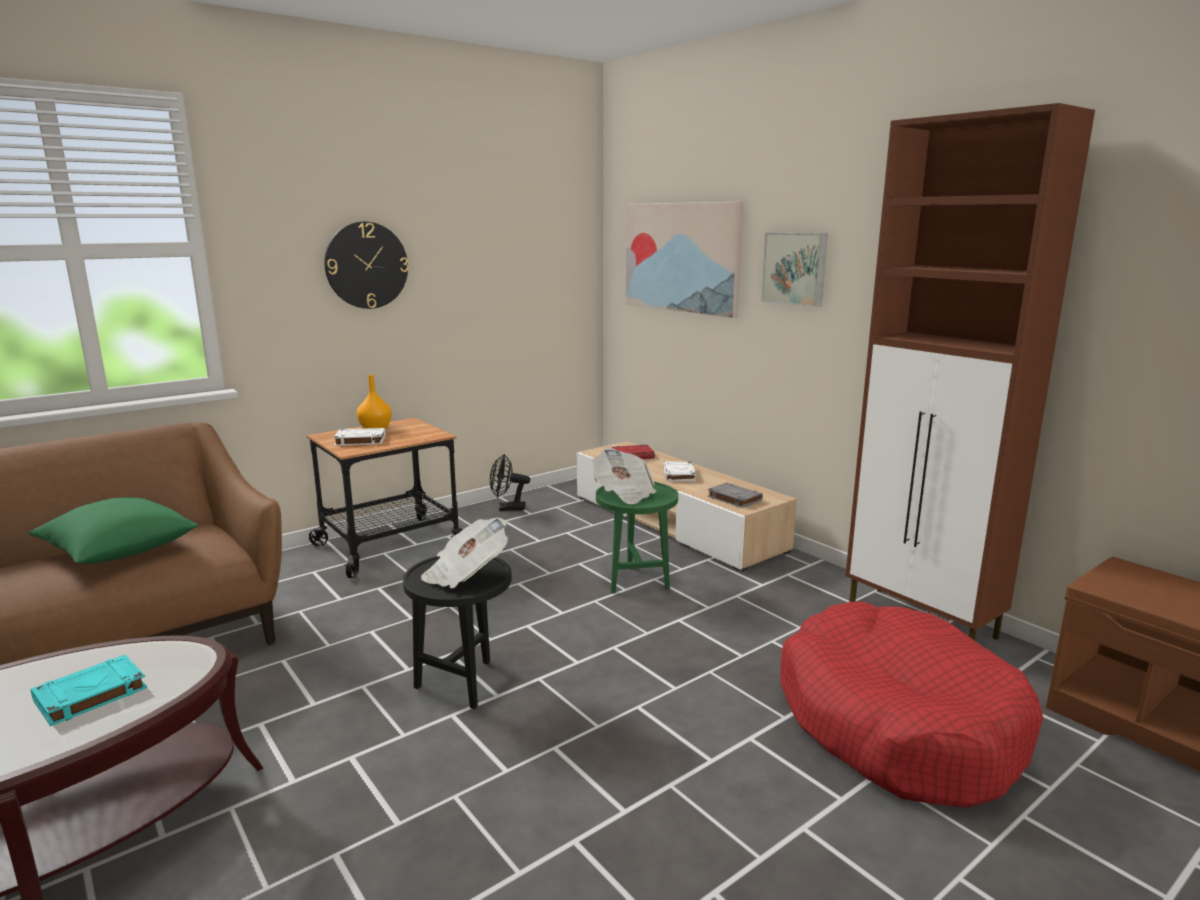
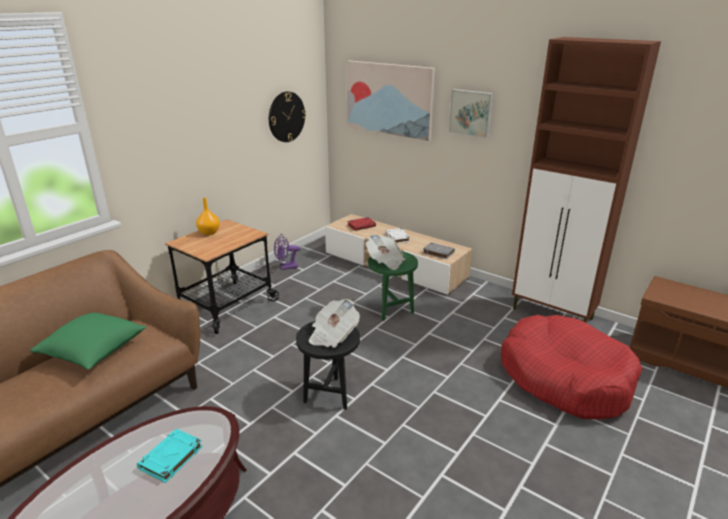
camera: 15 degrees left, 10 degrees up
wall clock [324,222,409,309] -> wall clock moved to [269,92,306,142]
white book [333,428,386,446] -> none
black fan [490,454,530,511] -> purple fan [274,234,300,270]

